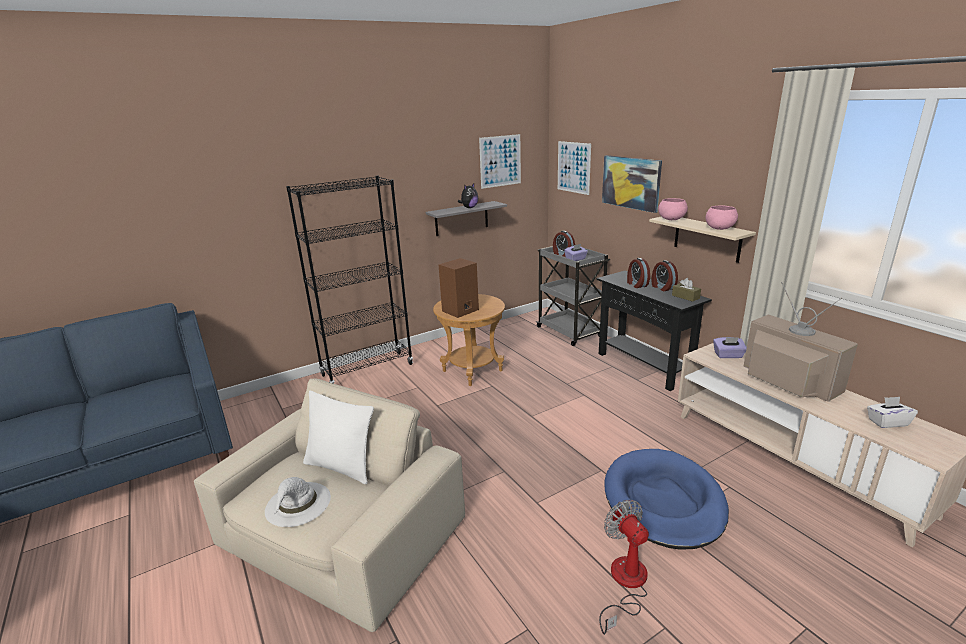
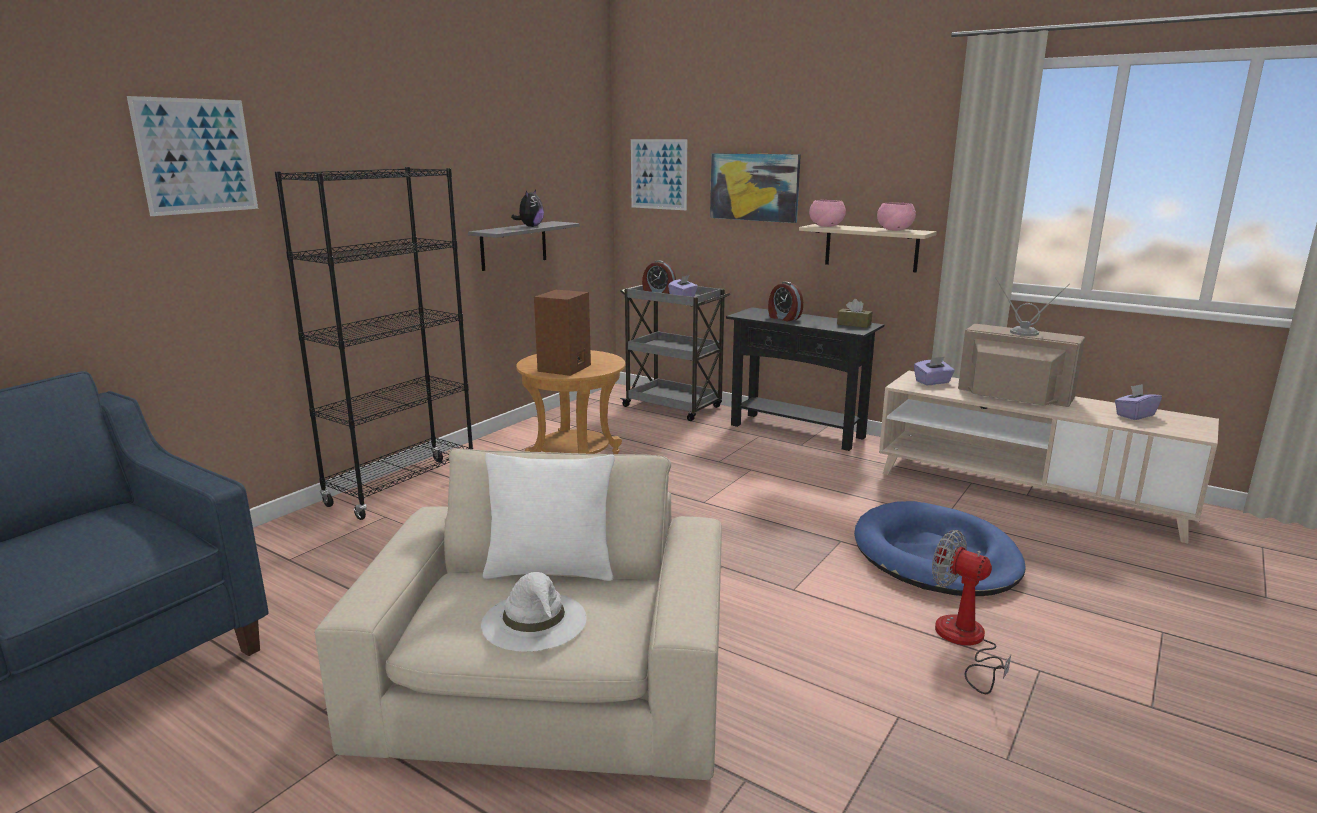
camera: 25 degrees left, 5 degrees down
picture [479,134,521,189] -> picture moved to [127,96,258,216]
alarm clock [651,260,678,291] -> none
white tissue box [867,397,918,428] -> purple tissue box [1115,384,1162,420]

